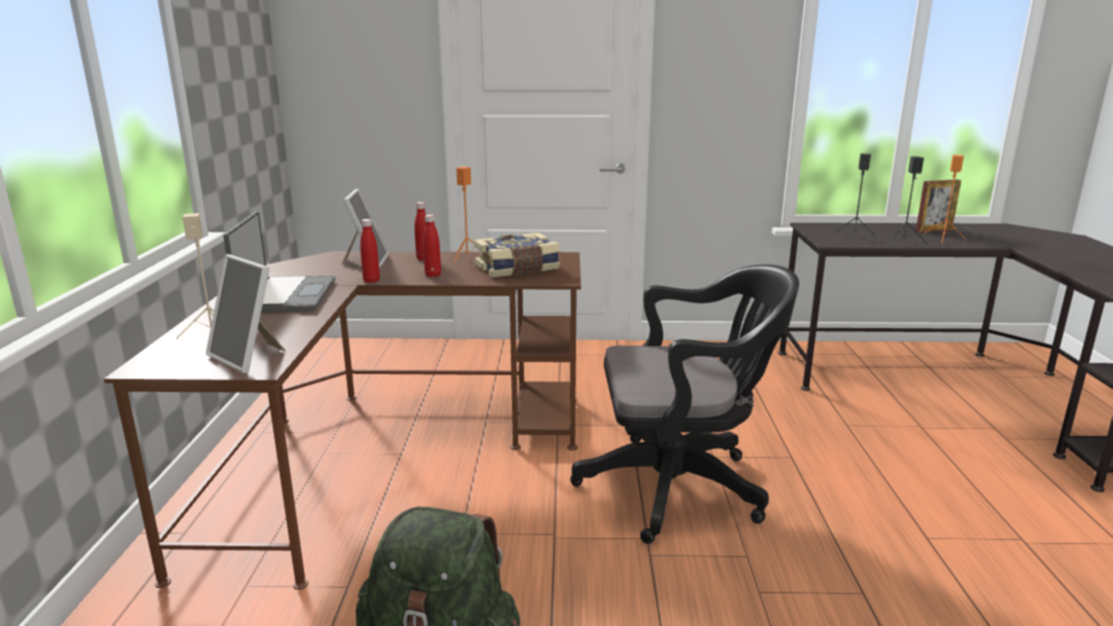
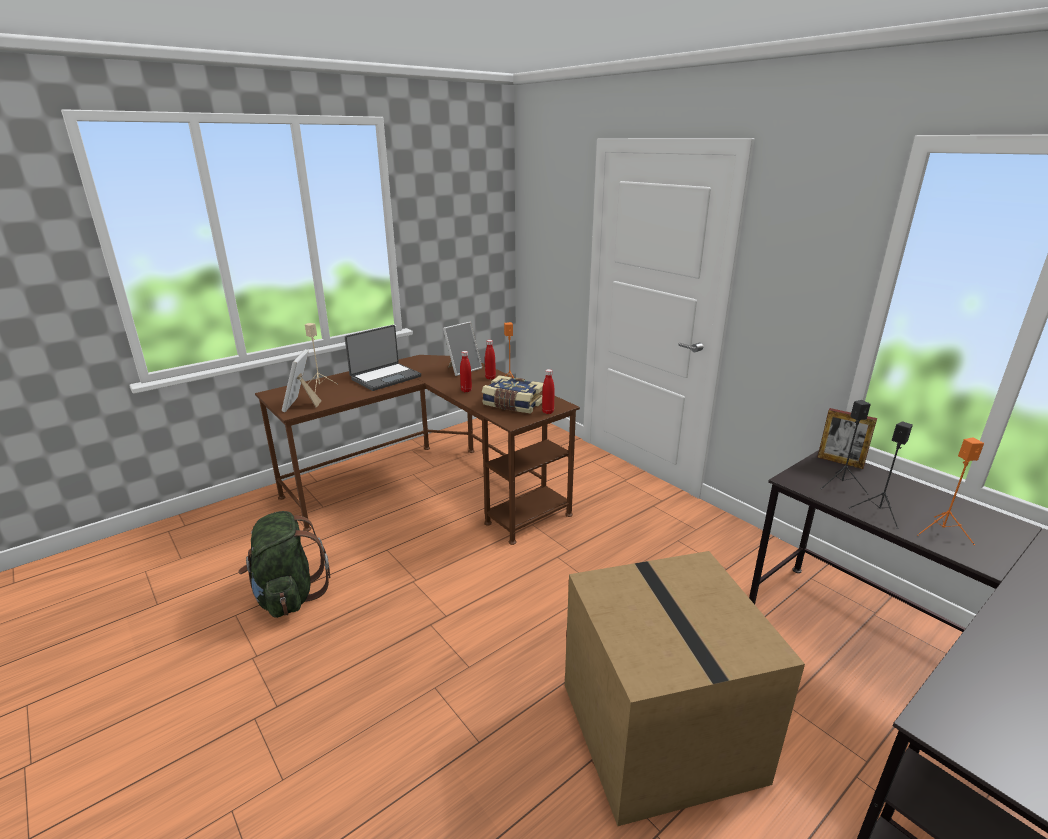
camera: 50 degrees right, 5 degrees up
red bottle [360,219,380,283] -> red bottle moved to [542,369,554,414]
black office chair [570,264,799,544] -> none
picture frame [916,179,961,232] -> picture frame moved to [817,408,877,469]
none -> cardboard box [565,551,805,826]

